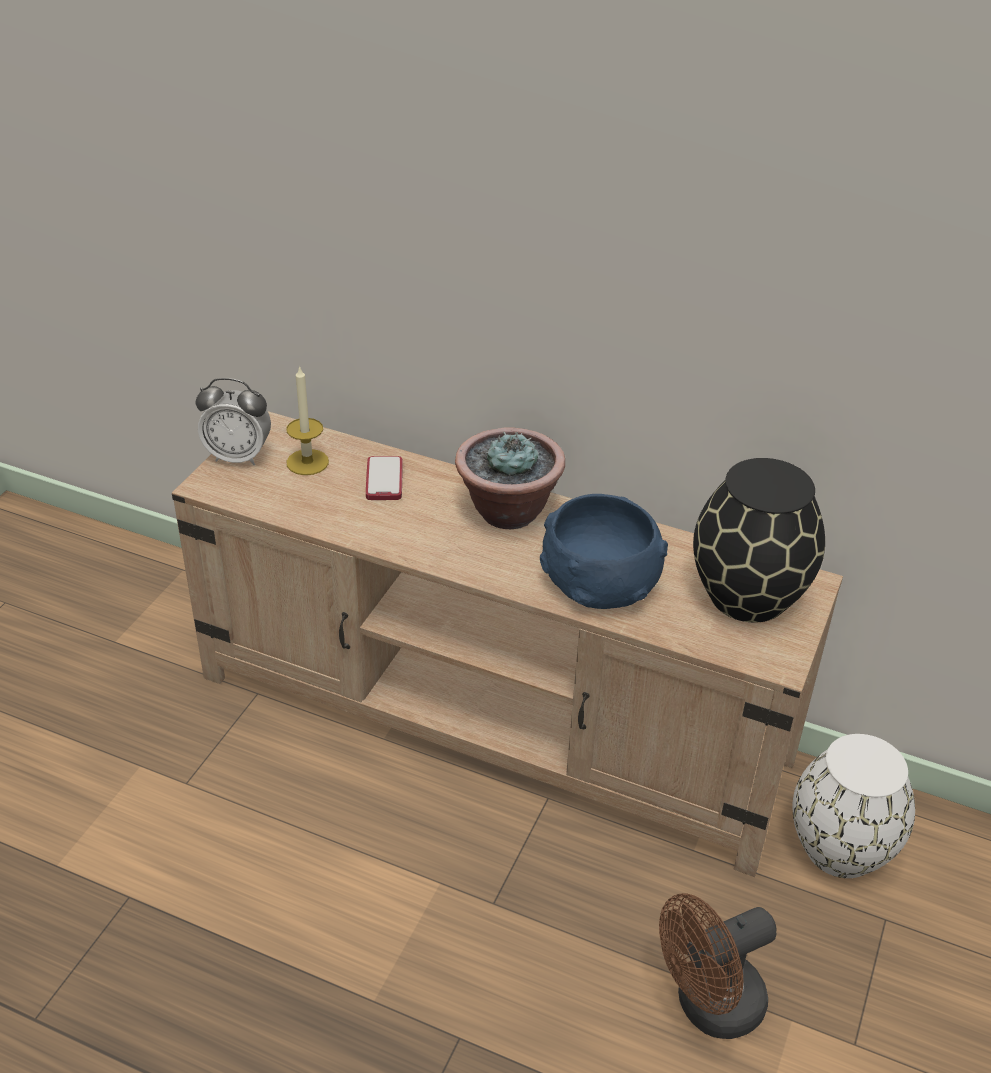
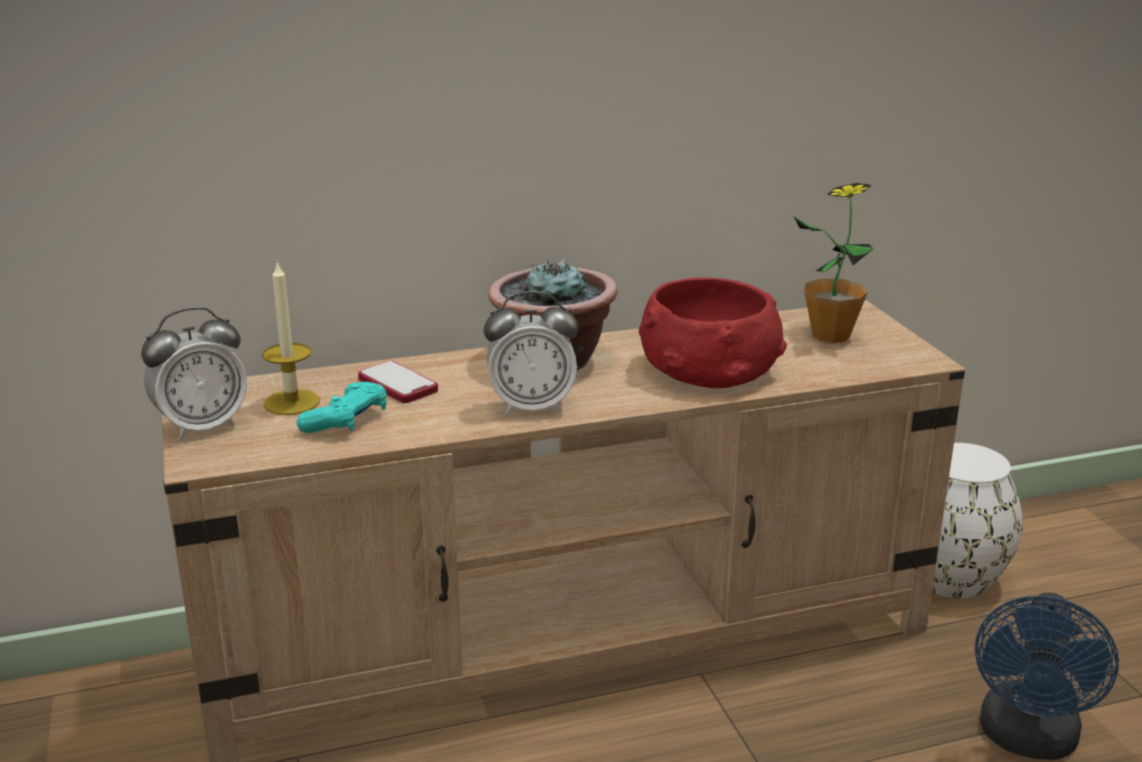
camera: 40 degrees left, 15 degrees down
blue bowl [540,494,668,609] -> red bowl [639,277,787,388]
brown fan [659,893,776,1039] -> blue fan [975,593,1119,760]
black vase [693,458,825,622] -> potted plant [794,183,873,343]
none -> turquoise game controller [297,382,387,433]
none -> alarm clock [484,291,579,415]

